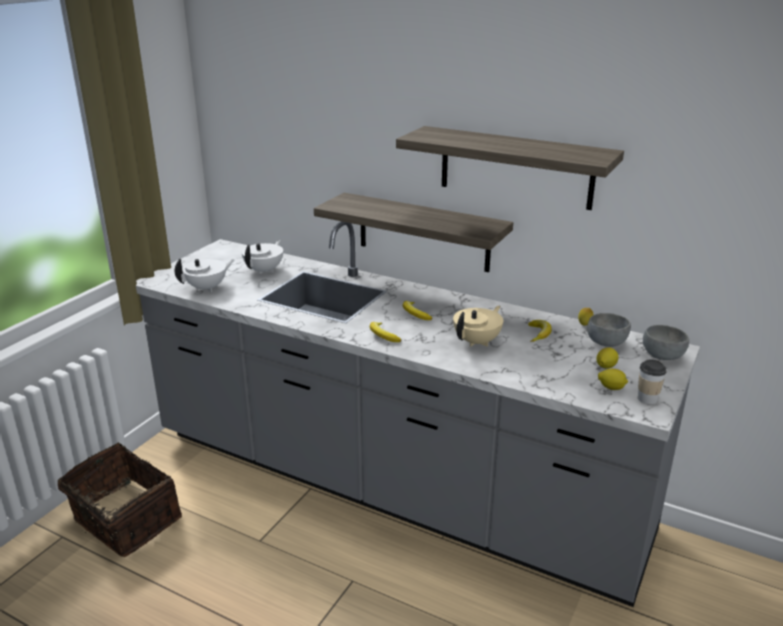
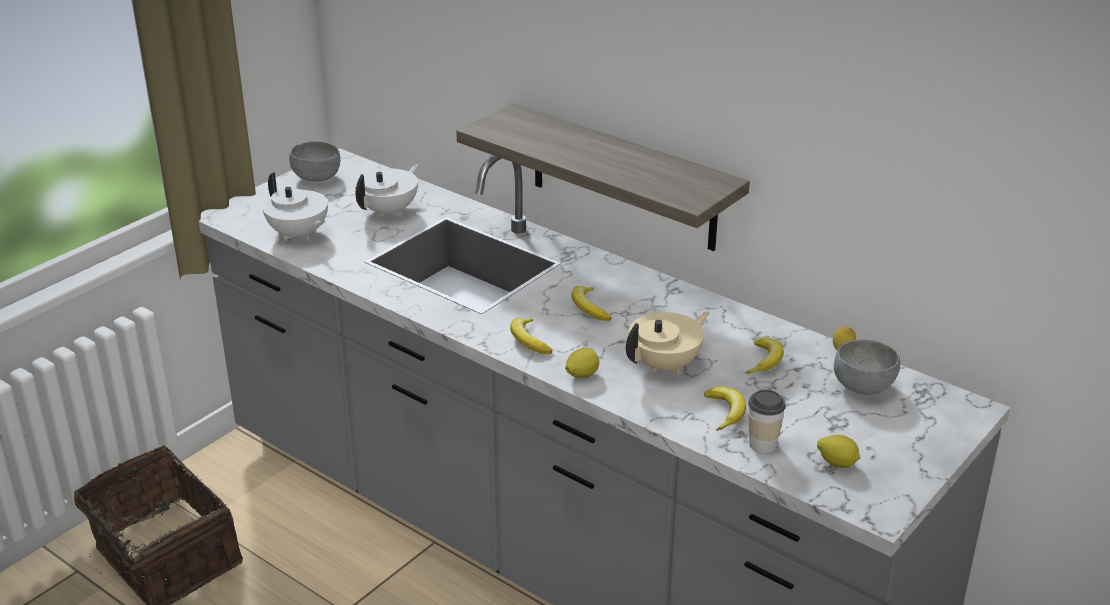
camera: 10 degrees right, 5 degrees up
white teapot [175,259,235,292] -> white teapot turned 75 degrees clockwise [262,172,328,241]
shelf [396,126,624,210] -> none
lemon [596,347,618,369] -> lemon moved to [565,348,599,378]
cup [638,360,667,405] -> cup moved to [748,389,786,454]
grey bowl [643,325,689,360] -> grey bowl moved to [289,141,340,181]
none -> banana [704,387,746,431]

